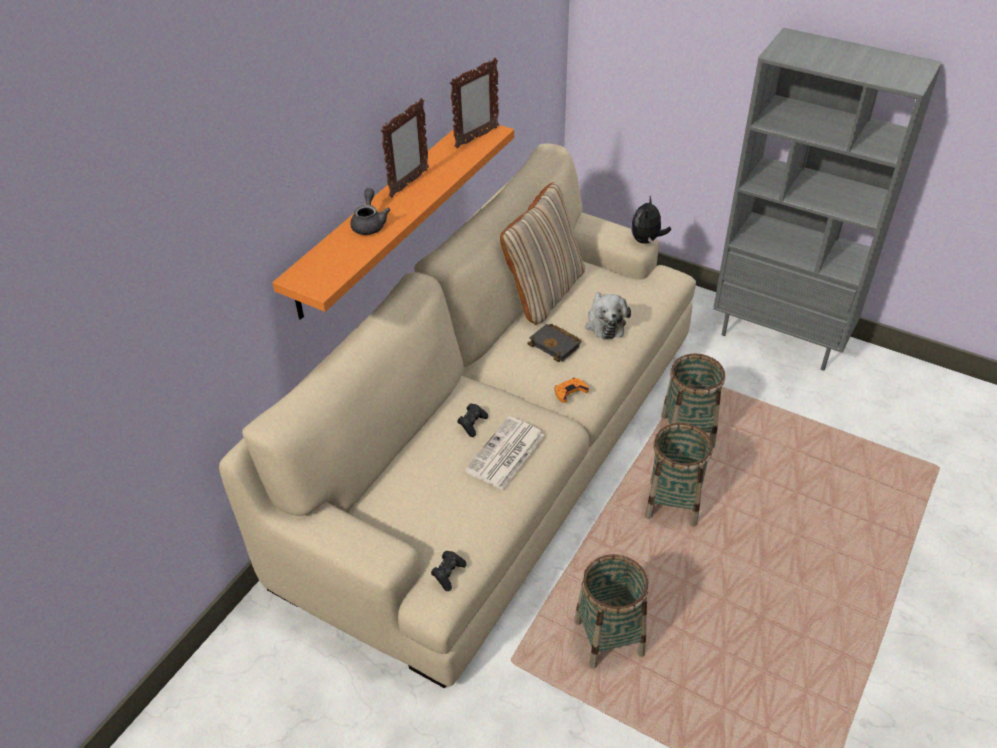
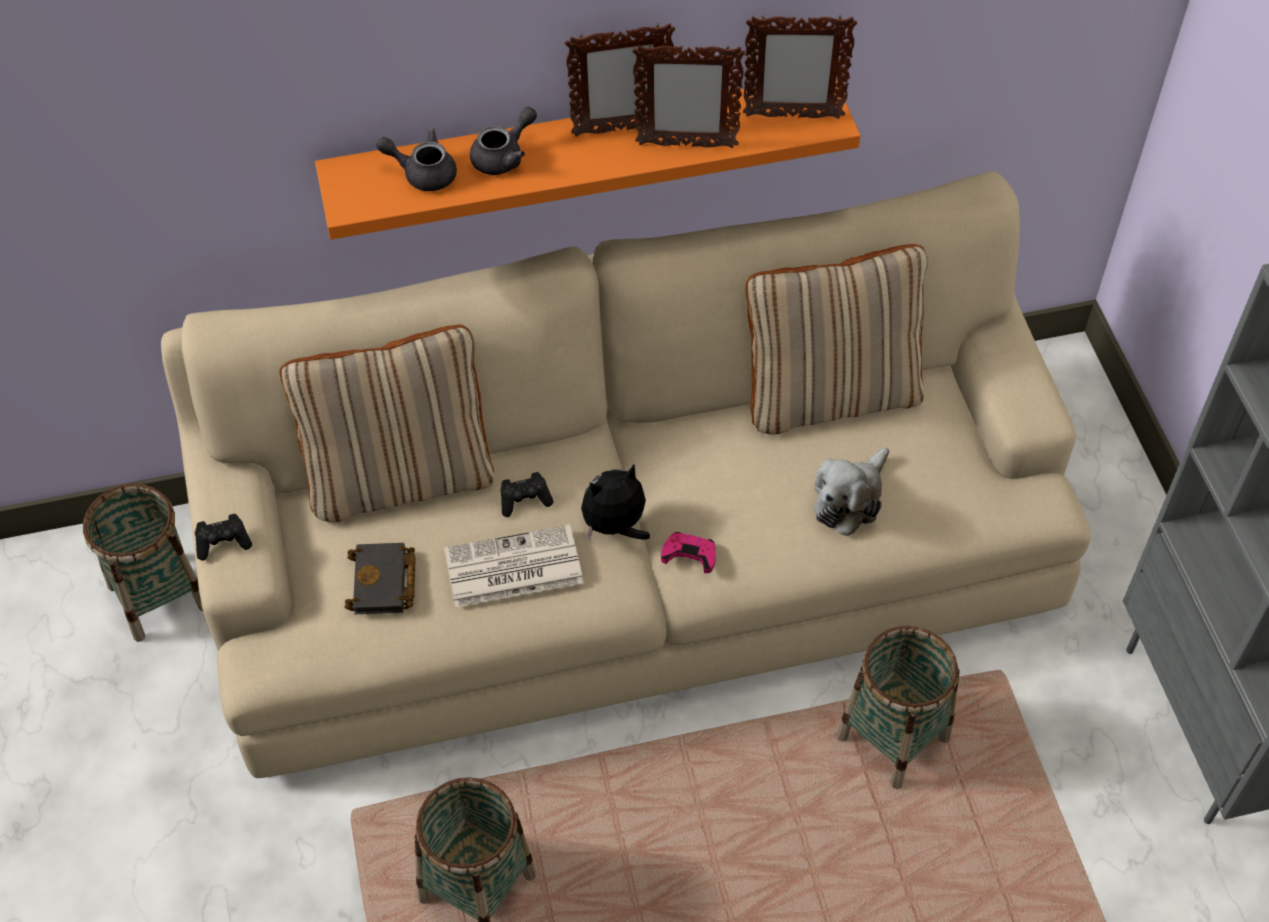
camera: 45 degrees right, 10 degrees up
black game controller [431,551,467,591] -> black game controller moved to [195,514,252,560]
black book [527,324,581,362] -> black book moved to [345,543,416,614]
orange game controller [554,378,589,403] -> pink game controller [661,532,716,573]
plush toy [631,196,671,245] -> plush toy moved to [581,464,650,540]
basket [645,423,713,527] -> basket moved to [83,483,203,642]
none -> beige pillow [279,325,494,522]
none -> grey teapot [376,128,457,191]
none -> picture frame [632,45,745,148]

